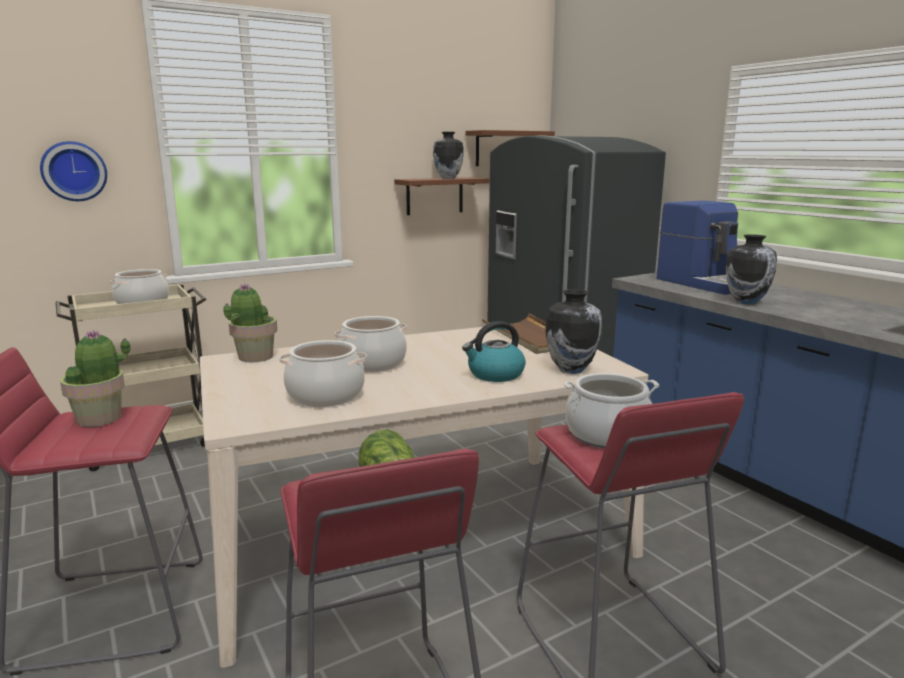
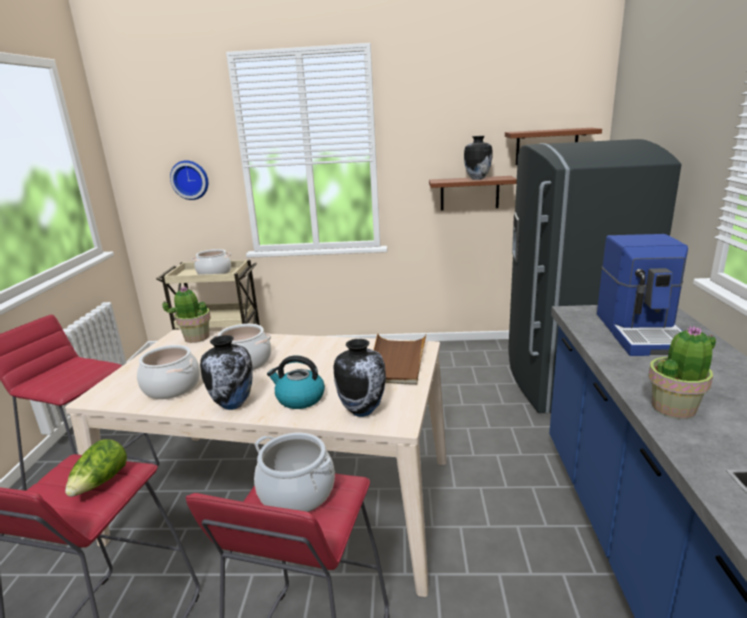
camera: 35 degrees right, 5 degrees up
potted plant [60,329,131,427] -> potted plant moved to [649,326,717,419]
vase [726,234,777,304] -> vase moved to [200,335,253,410]

